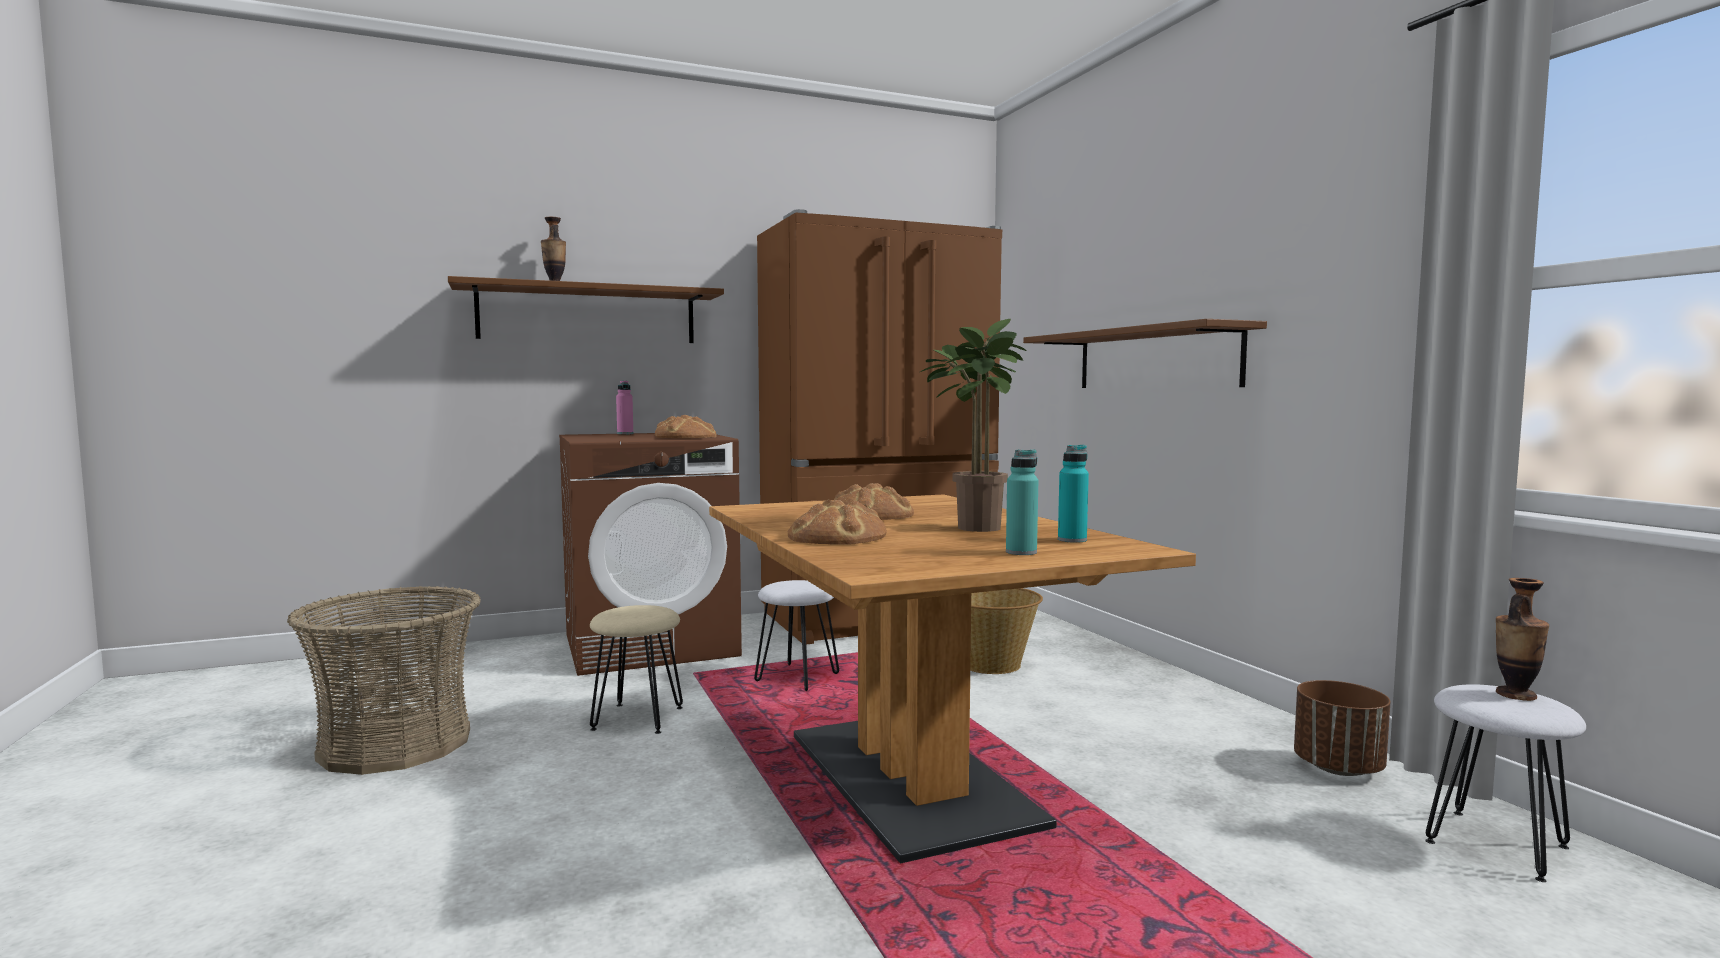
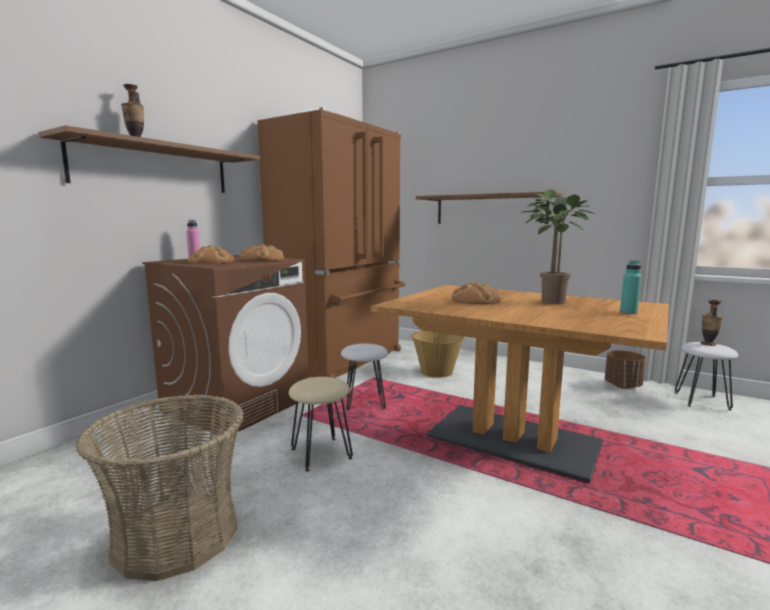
camera: 35 degrees left, 5 degrees up
bread [788,499,887,545] -> bread moved to [188,245,234,264]
turquoise bottle [1058,445,1089,543] -> none

